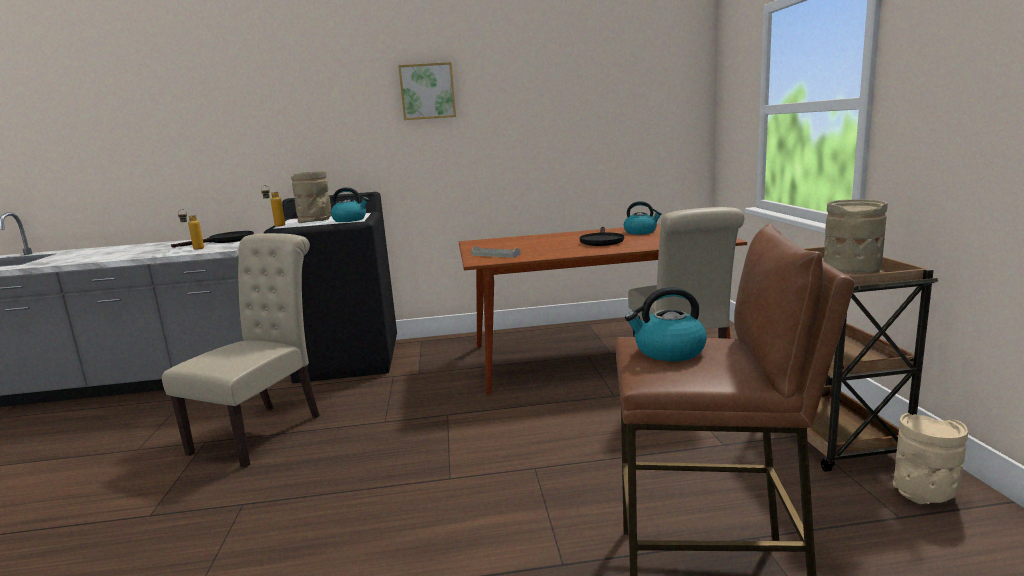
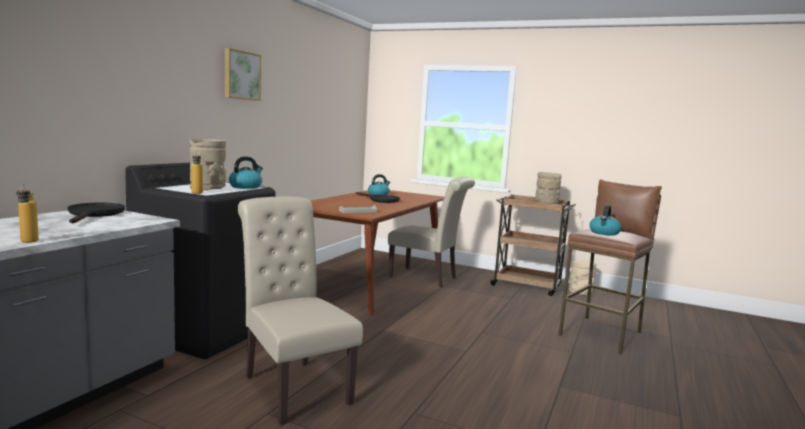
camera: 60 degrees left, 5 degrees down
bottle [178,209,204,250] -> bottle moved to [16,183,39,243]

